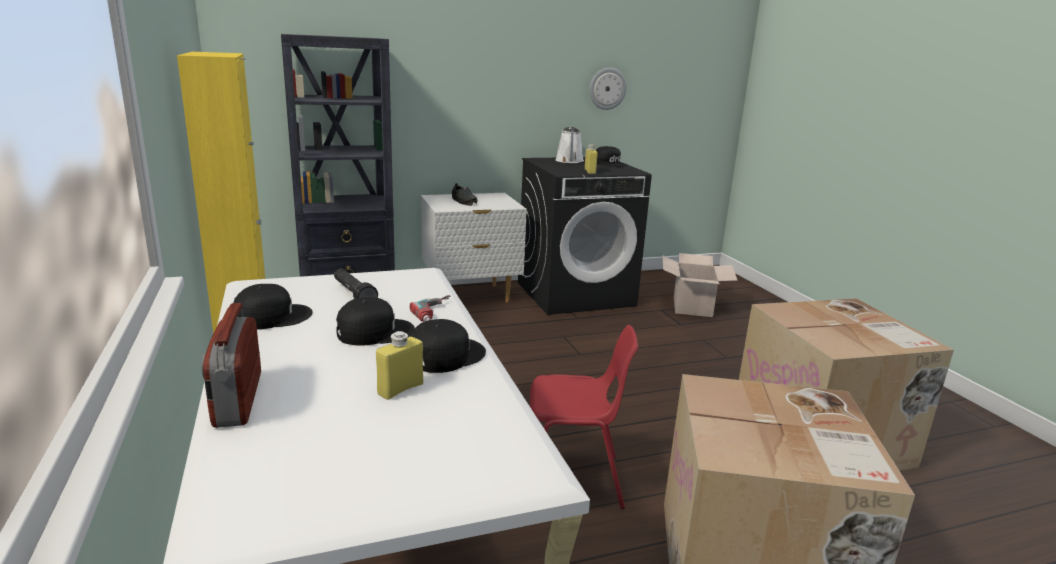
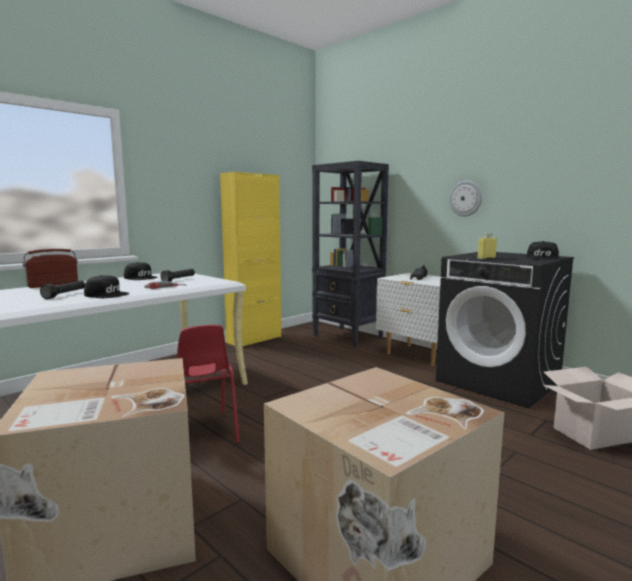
camera: 65 degrees right, 10 degrees down
black cap [336,297,415,346] -> none
yellow bottle [376,331,423,400] -> black flashlight [40,281,85,299]
white watering can [555,127,584,163] -> none
wall clock [589,68,627,110] -> wall clock moved to [449,181,482,217]

